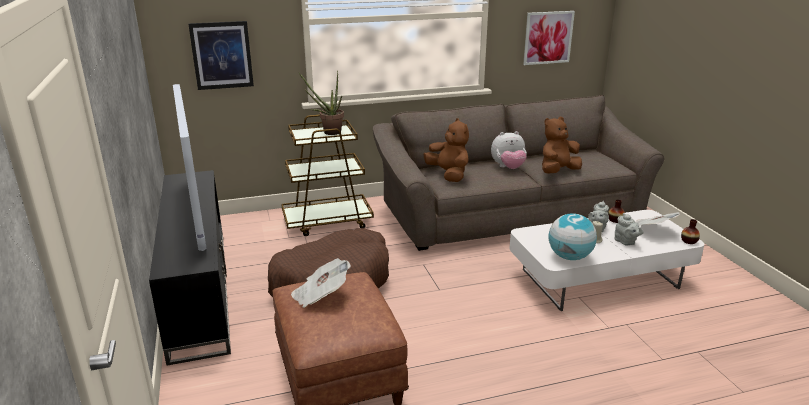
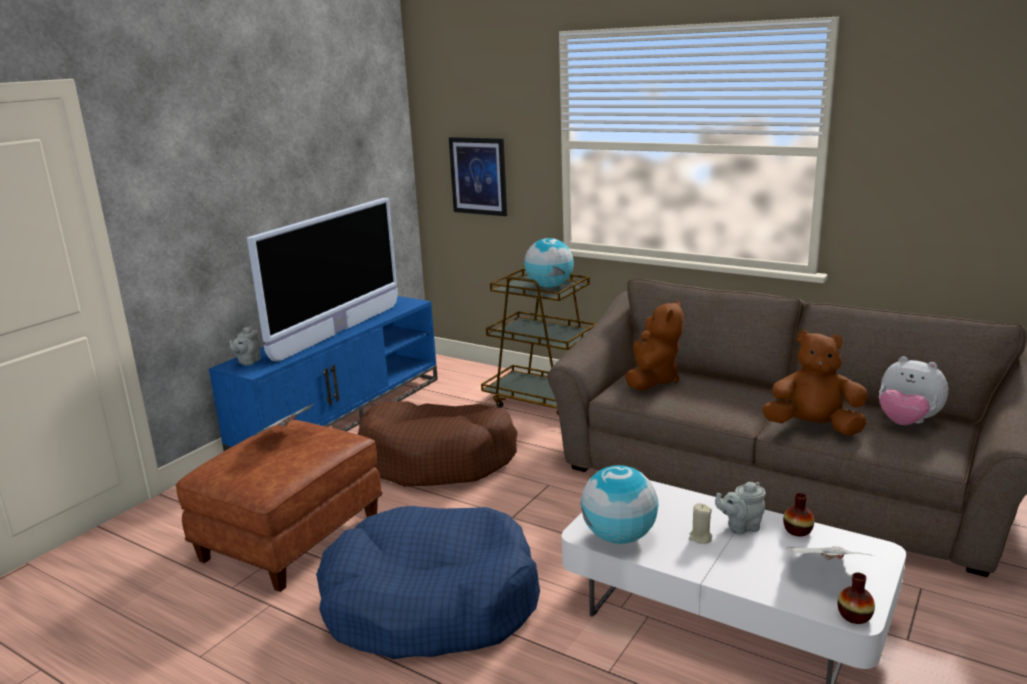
camera: 50 degrees right, 5 degrees down
black tv stand [149,170,231,366] -> blue tv stand [209,296,438,451]
potted plant [299,71,344,135] -> globe [524,238,574,288]
plush toy [491,131,527,169] -> plush toy moved to [879,357,948,425]
picture [523,11,575,65] -> none
grey teapot [615,213,644,245] -> grey teapot moved to [229,326,261,366]
none -> blue dog bed [316,506,540,659]

